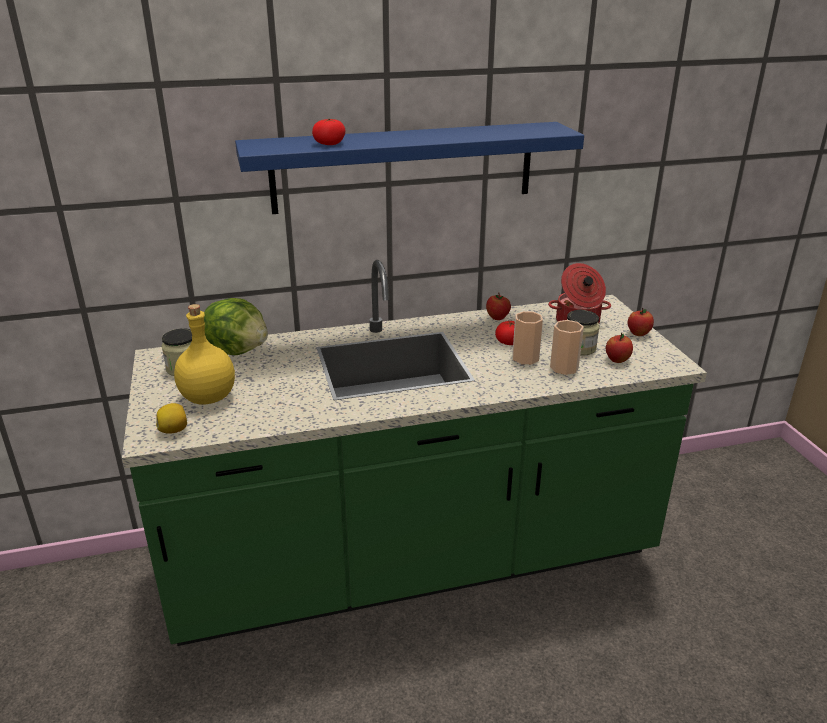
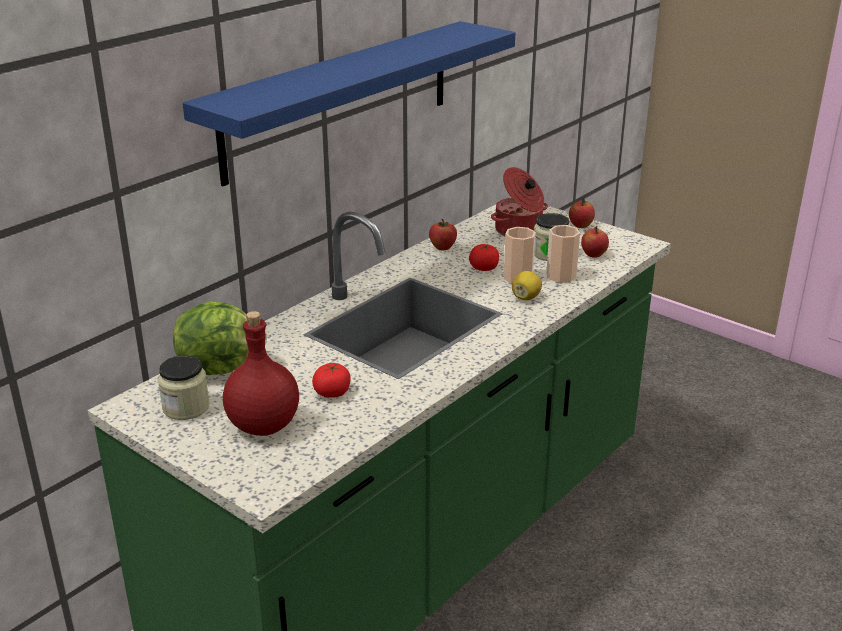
camera: 35 degrees left, 0 degrees up
lemon [156,403,187,434] -> lemon moved to [512,271,542,300]
yellow bottle [174,304,235,404] -> red bottle [223,311,299,436]
tomato [312,119,345,145] -> tomato moved to [312,363,351,398]

